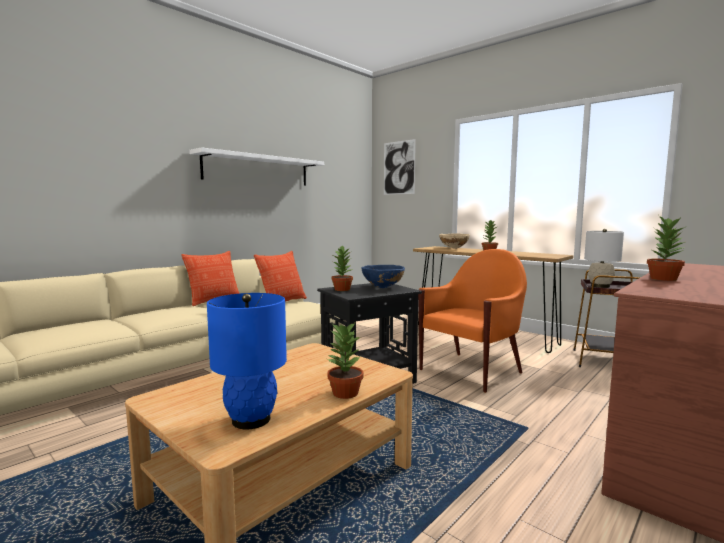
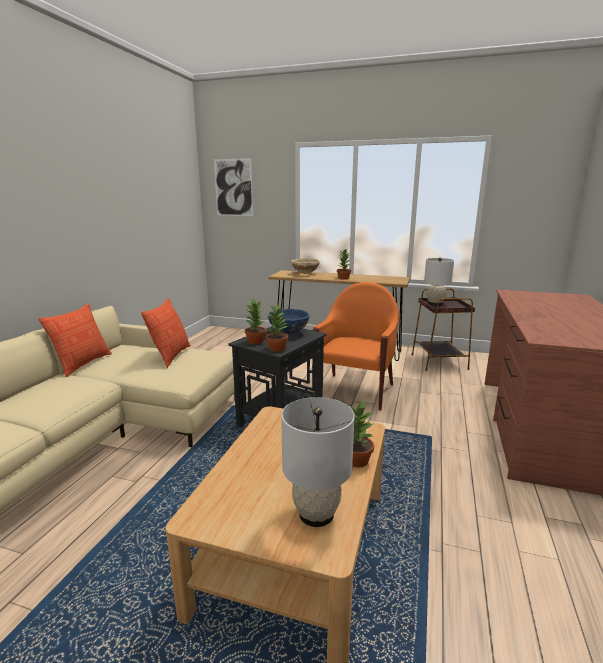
camera: 25 degrees left, 10 degrees up
white shelf [189,147,324,186] -> none
blue table lamp [207,293,287,429] -> white table lamp [281,397,355,527]
potted plant [647,216,685,281] -> potted plant moved to [266,304,288,352]

